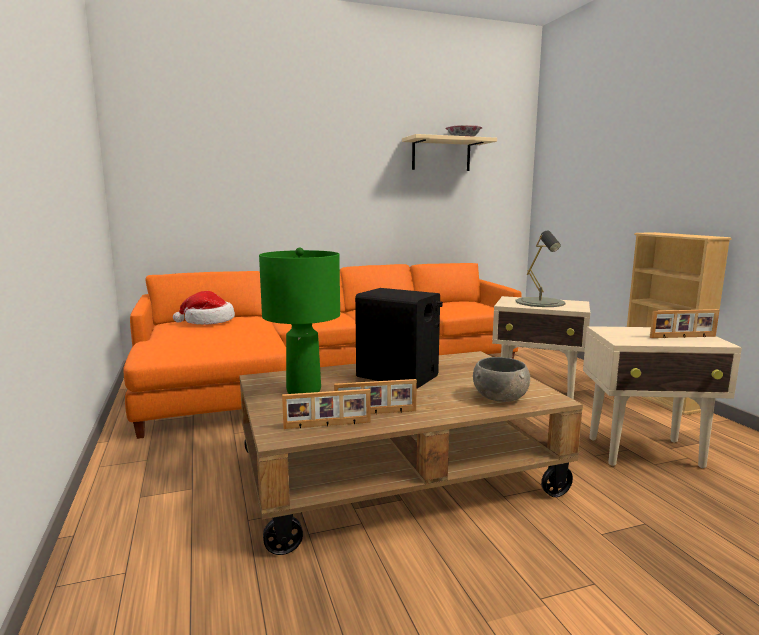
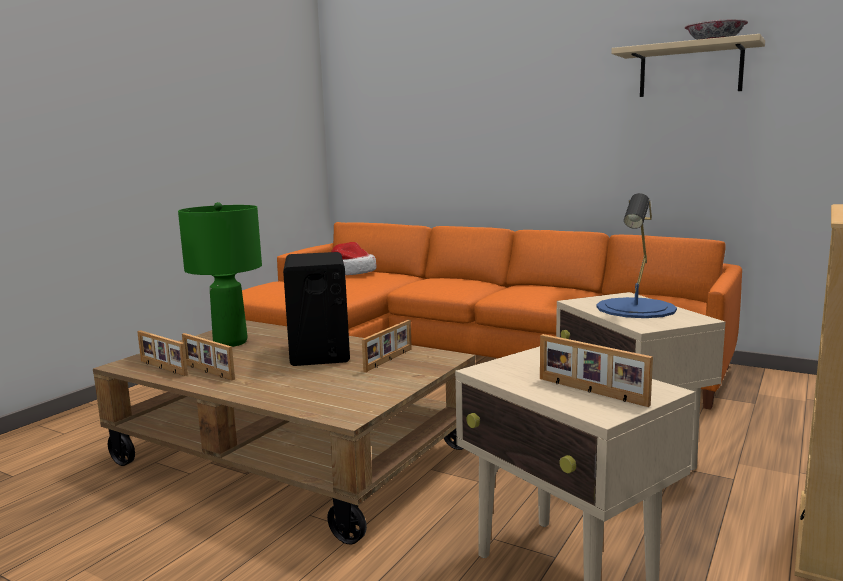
camera: 50 degrees right, 0 degrees up
grey bowl [473,357,530,402] -> none
grey table lamp [516,230,565,307] -> blue table lamp [596,193,677,318]
none -> picture frame [362,320,412,372]

